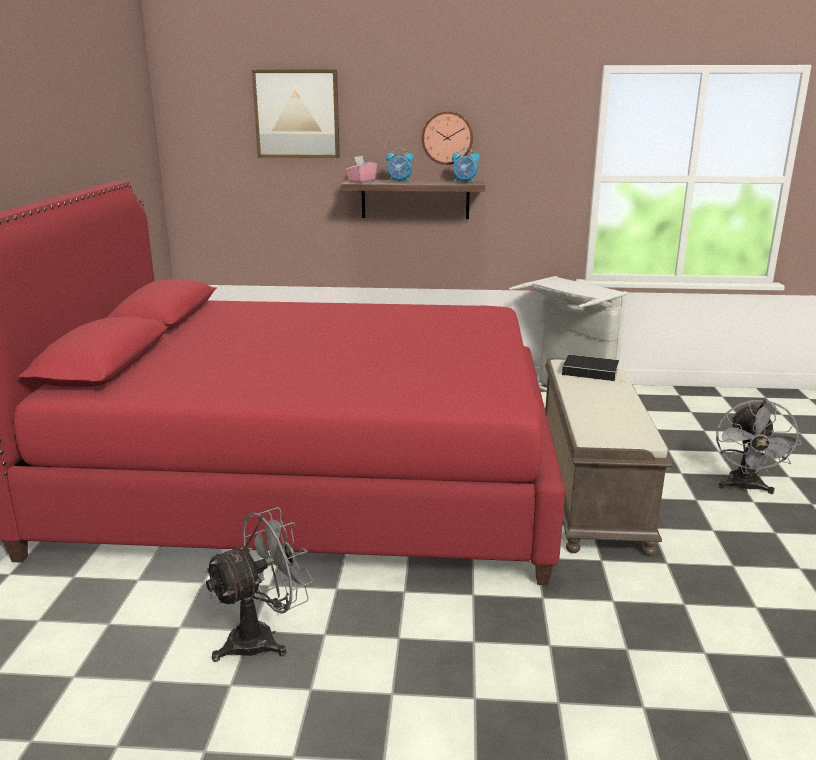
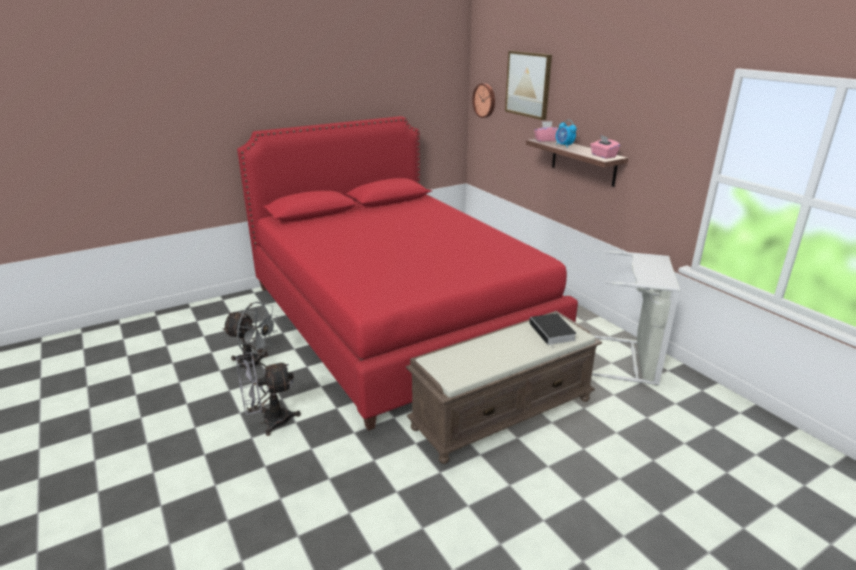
camera: 55 degrees right, 5 degrees up
wall clock [422,111,473,165] -> wall clock moved to [472,83,495,118]
alarm clock [452,148,479,183] -> pink tissue box [590,135,620,159]
grey fan [716,399,802,494] -> grey fan moved to [236,352,301,436]

